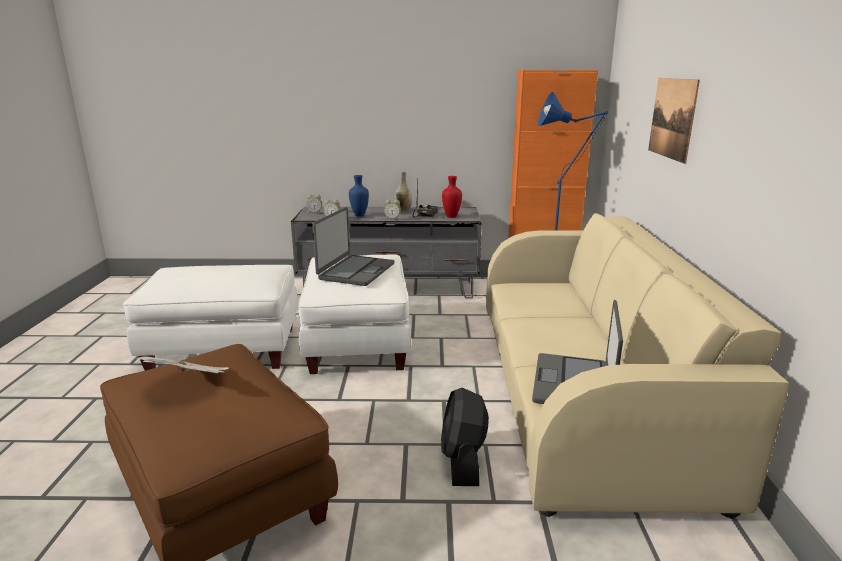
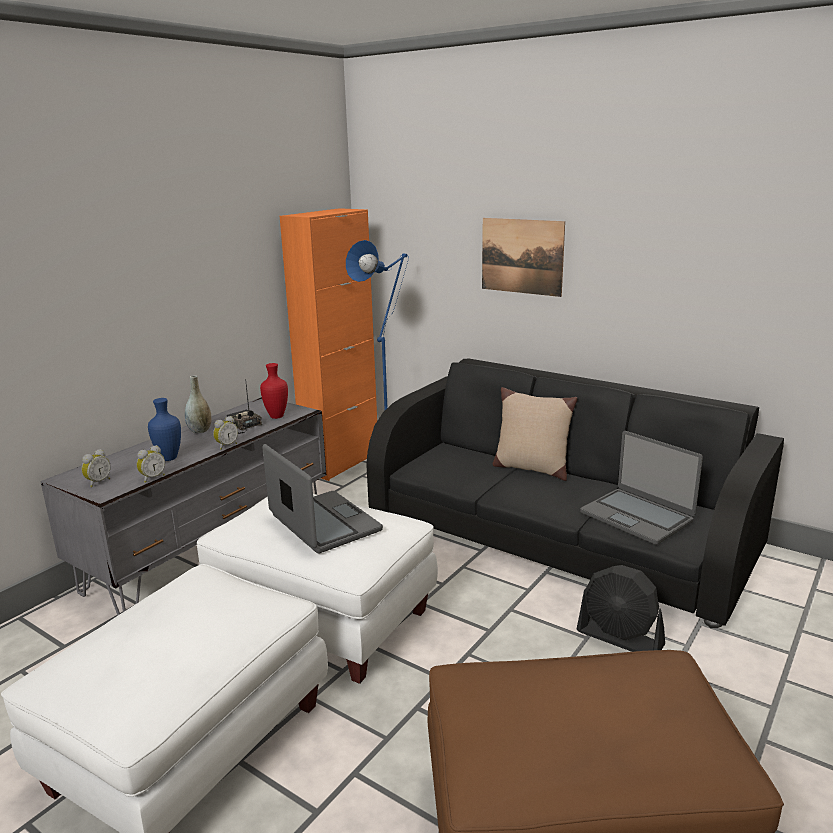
camera: 55 degrees left, 0 degrees up
newspaper [137,356,229,373] -> none
beige sofa [486,213,789,519] -> black sofa [366,359,784,628]
none -> beige pillow [493,387,577,481]

